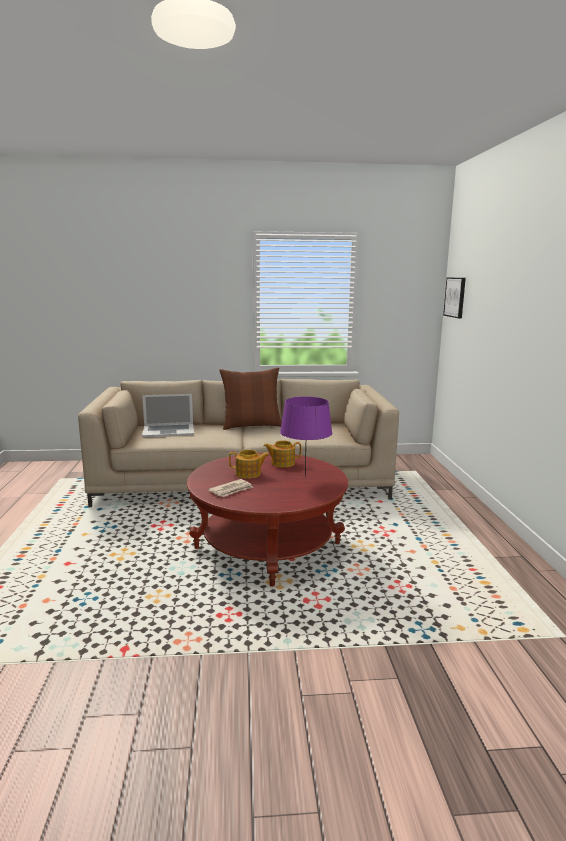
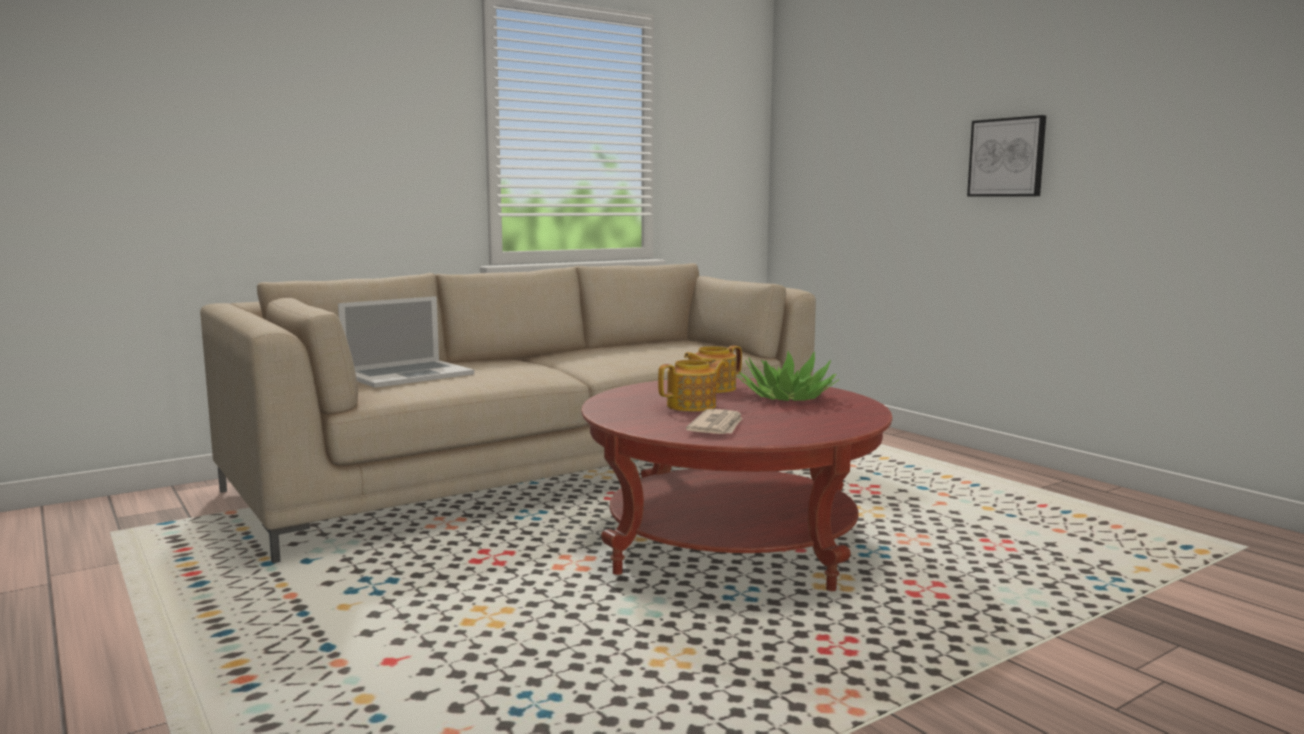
camera: 30 degrees left, 5 degrees down
brown pillow [219,368,282,430] -> none
purple table lamp [280,397,332,477] -> potted plant [737,351,839,401]
picture [443,278,466,318] -> picture moved to [967,115,1046,197]

